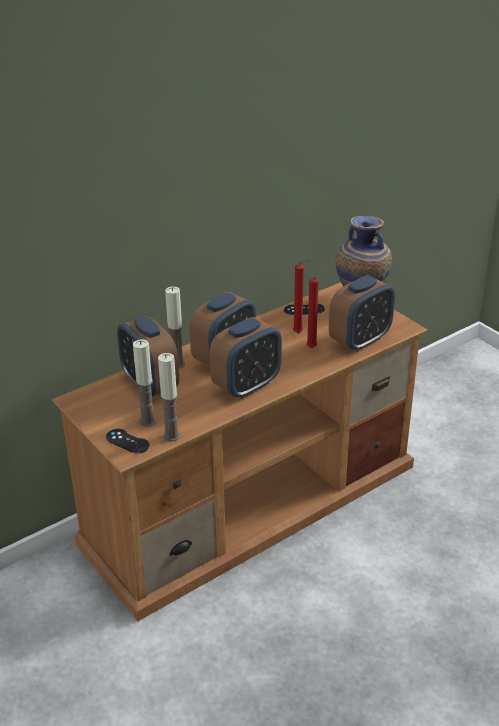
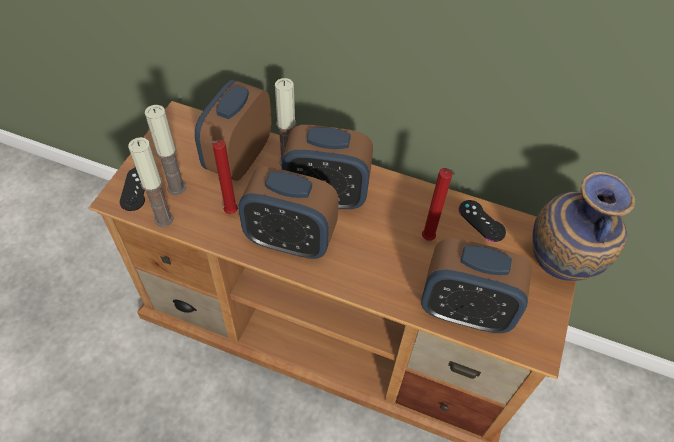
camera: 55 degrees right, 20 degrees up
red candle [306,276,319,348] -> red candle moved to [205,139,238,214]

